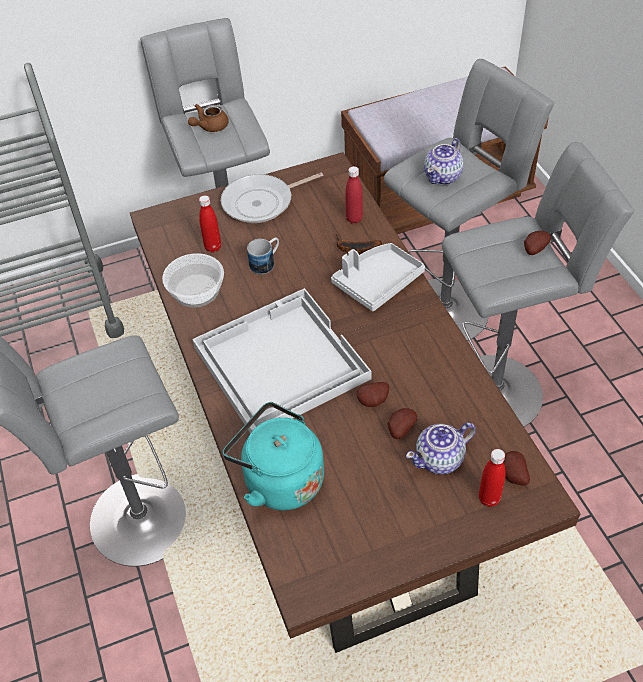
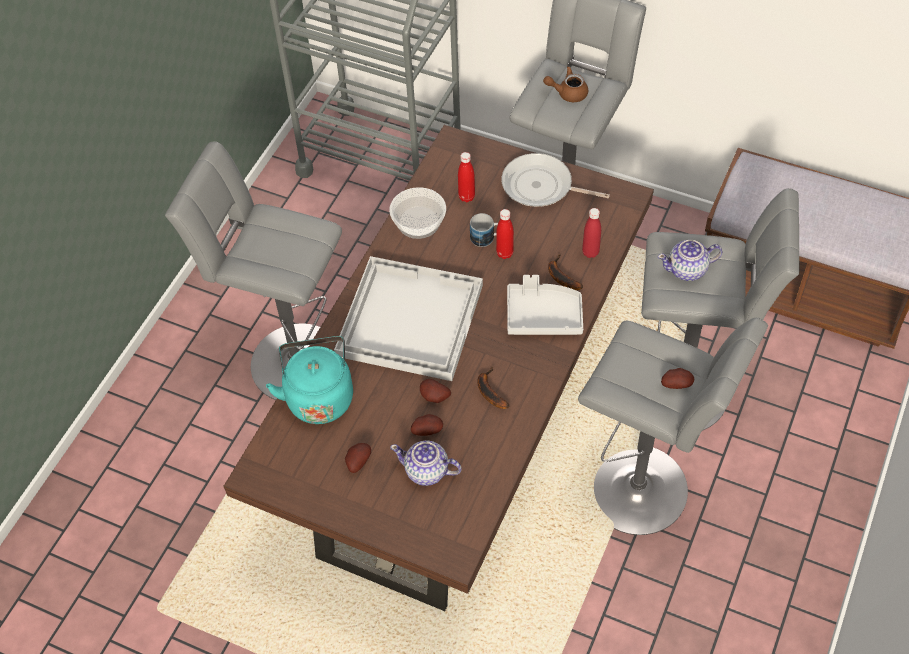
camera: 45 degrees right, 5 degrees up
red bottle [479,449,506,507] -> red bottle moved to [496,209,514,259]
potato [503,451,530,486] -> potato moved to [345,443,371,473]
none -> banana [477,367,509,409]

